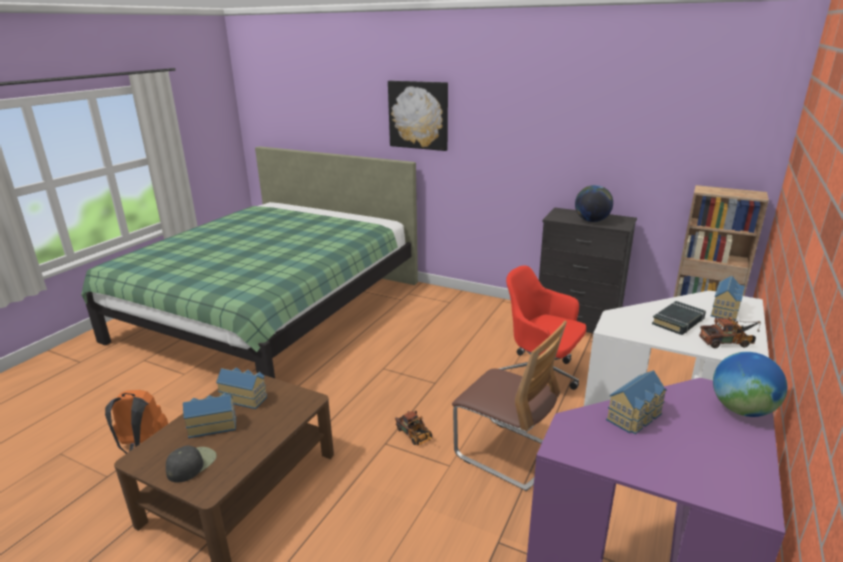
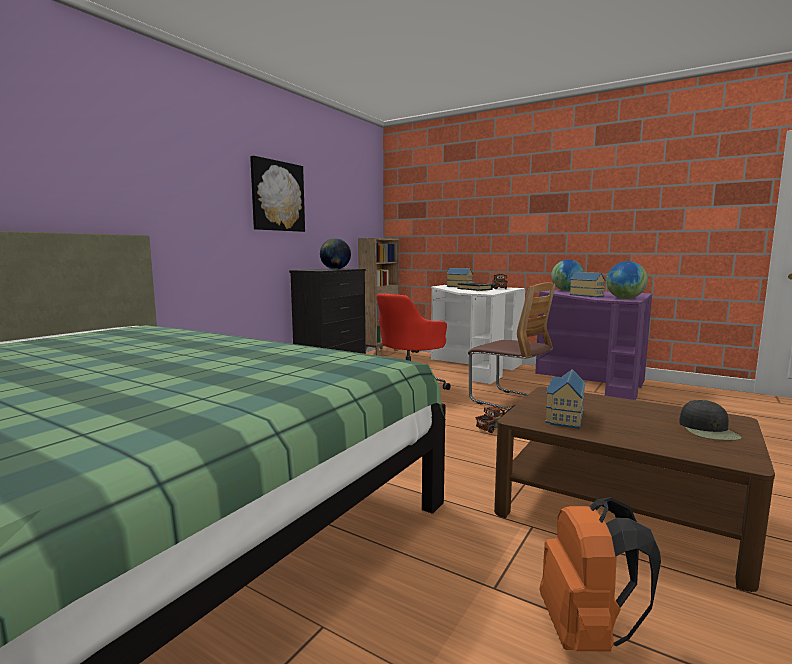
camera: 85 degrees left, 15 degrees down
black cap [166,446,217,482] -> black cap turned 120 degrees counterclockwise [679,400,742,440]
toy house [183,393,236,438] -> none
picture [388,80,448,151] -> picture moved to [250,155,305,232]
chair [452,321,567,491] -> chair turned 90 degrees clockwise [468,282,556,410]
none -> globe [606,261,648,299]

